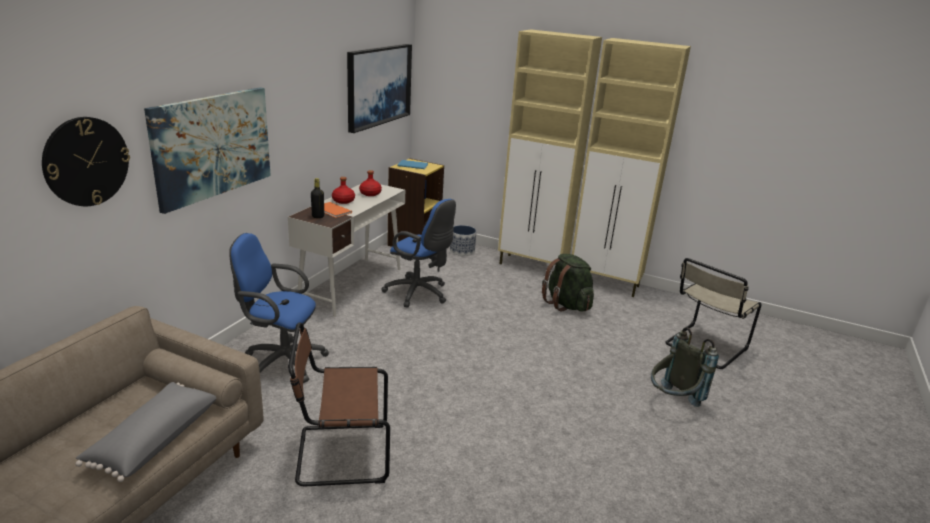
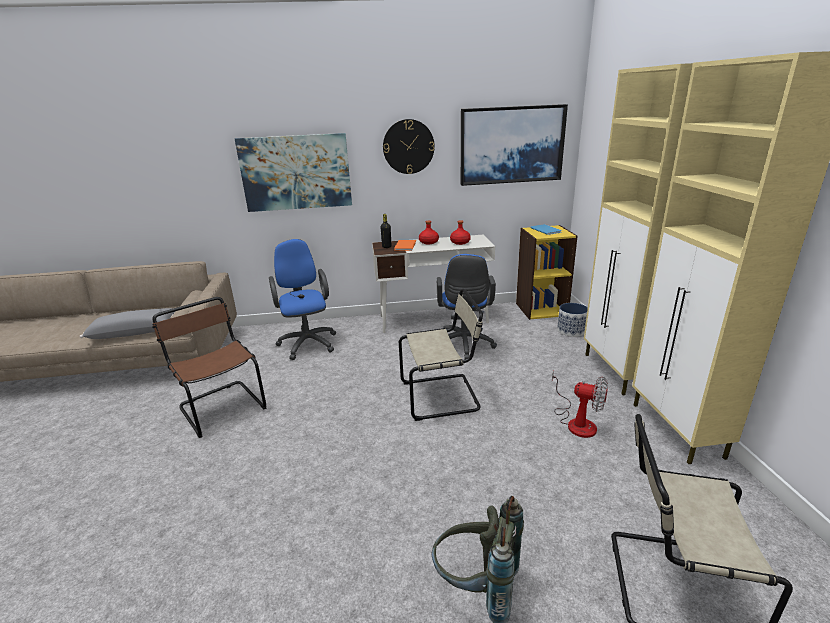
camera: 60 degrees right, 0 degrees up
wall clock [42,117,130,206] -> wall clock moved to [383,119,435,174]
green backpack [542,254,594,312] -> fan [552,371,608,438]
none -> beige chair [399,289,483,421]

